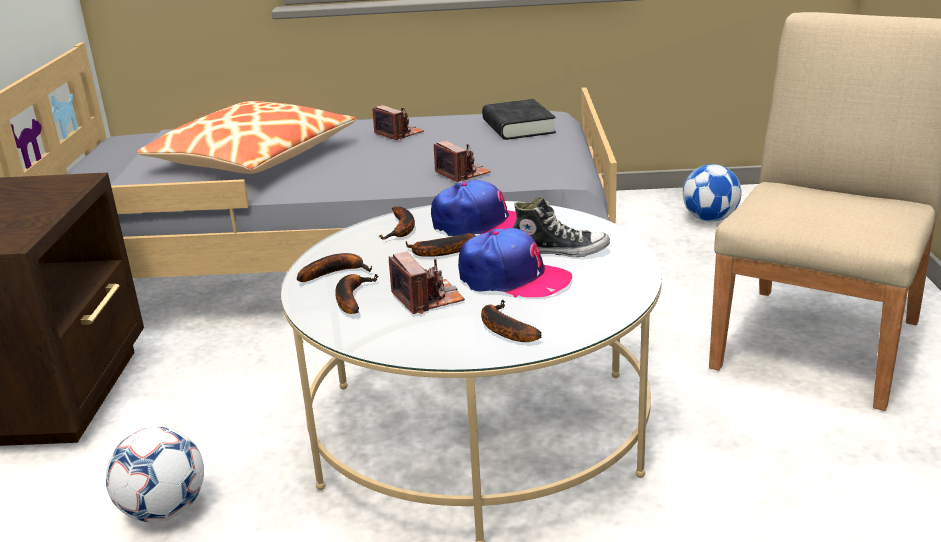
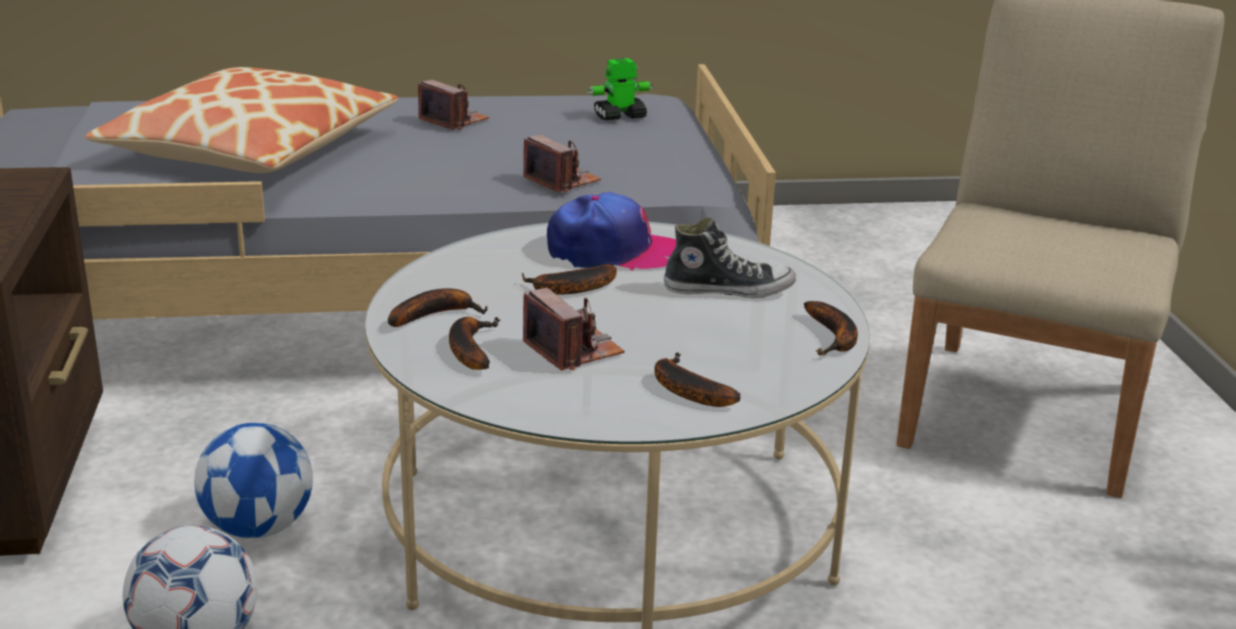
camera: 10 degrees left, 0 degrees up
banana [379,206,415,240] -> banana moved to [804,301,858,355]
cap [458,228,572,298] -> none
black book [482,99,556,140] -> toy robot [586,58,653,120]
football [683,164,742,222] -> football moved to [194,423,313,538]

